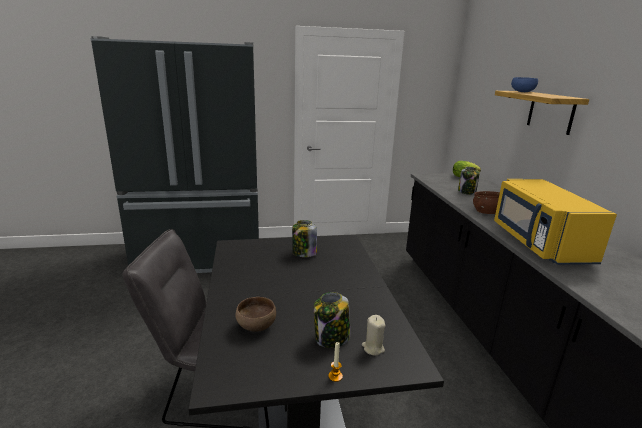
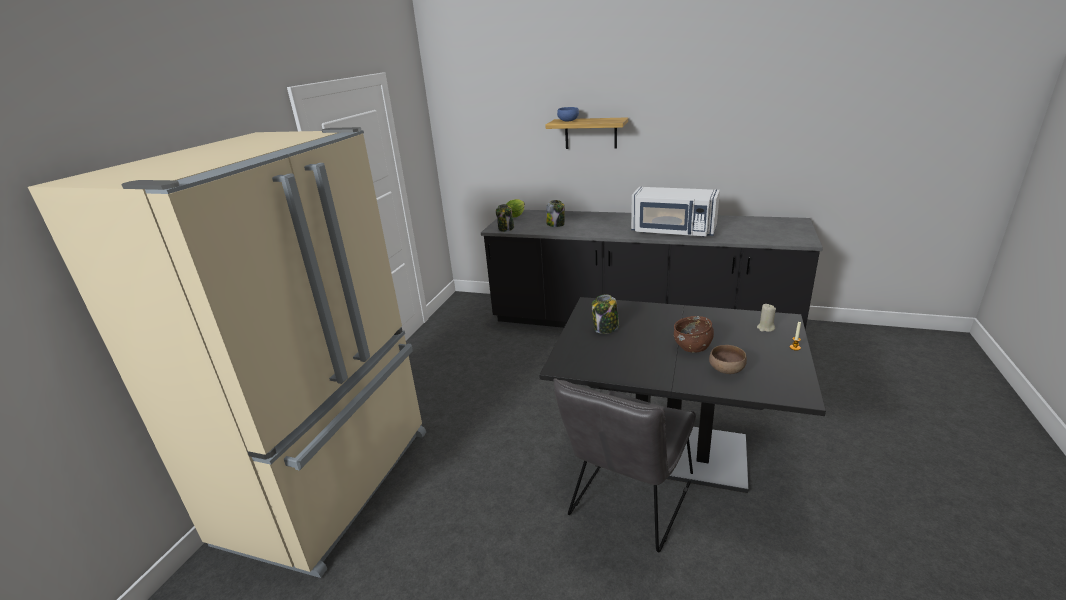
camera: 60 degrees left, 5 degrees up
black fridge [91,36,259,273] -> beige fridge [28,127,426,578]
jar [314,292,350,348] -> jar moved to [496,204,514,232]
brown bowl [473,191,500,214] -> brown bowl moved to [674,316,714,352]
yellow microwave [494,179,617,265] -> white microwave [631,187,720,237]

